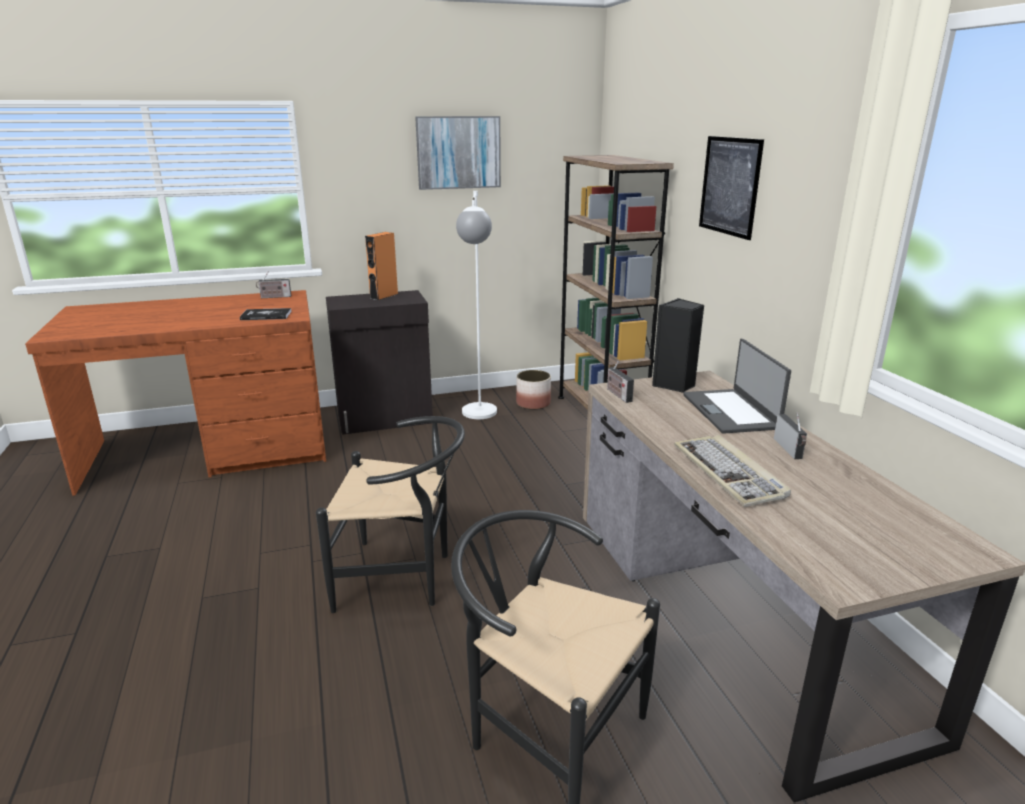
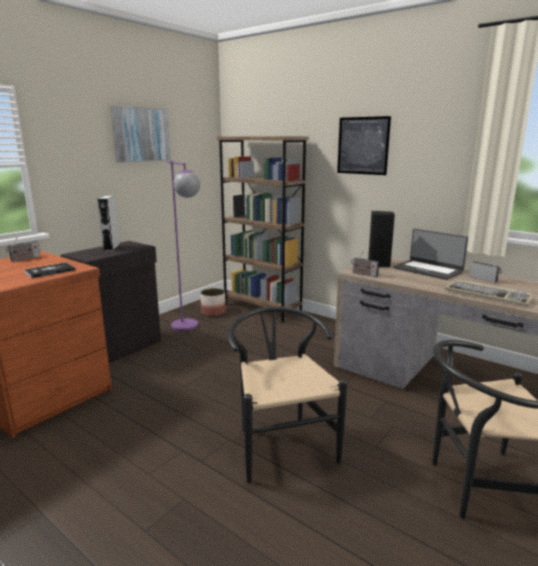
camera: 35 degrees left, 5 degrees down
black chair [316,416,465,613] -> black chair turned 75 degrees counterclockwise [228,306,348,483]
orange speaker [365,232,398,300] -> grey speaker [97,196,120,251]
white floor lamp [456,191,497,419] -> purple floor lamp [167,161,200,331]

